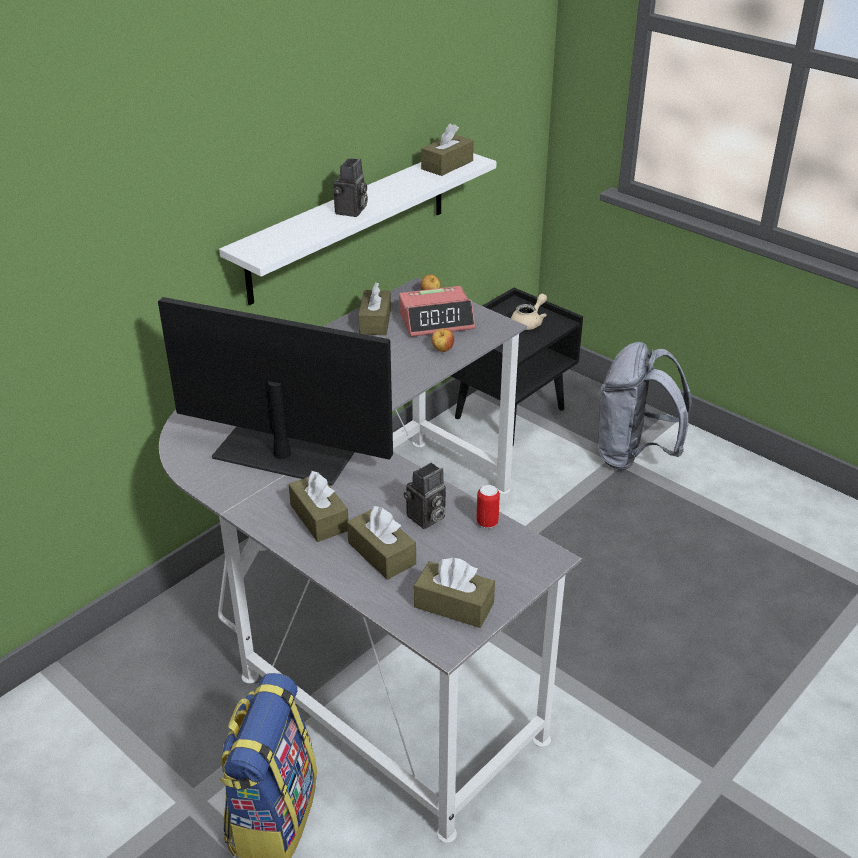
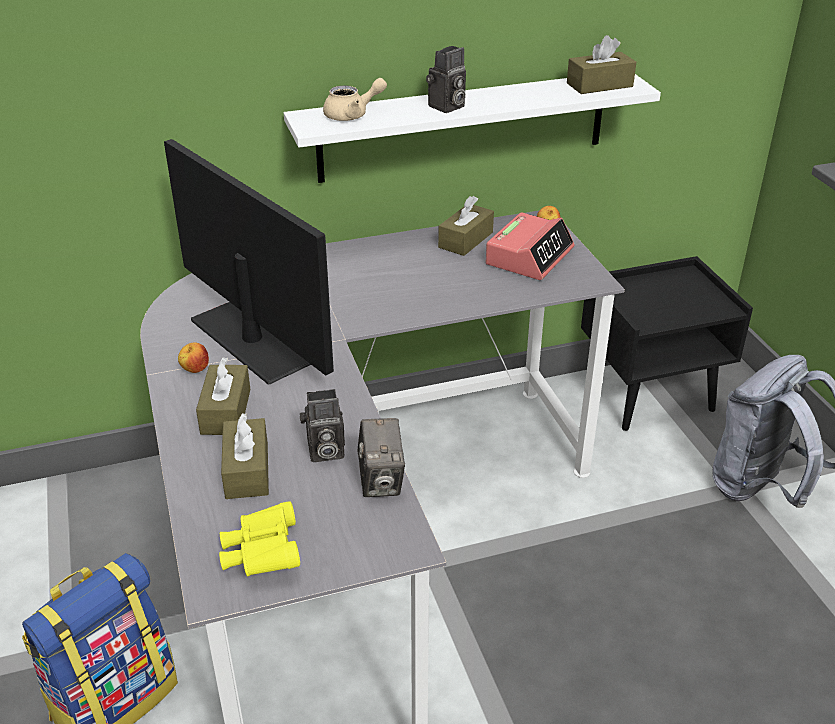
camera: 30 degrees right, 0 degrees up
alarm clock [399,286,475,337] -> alarm clock turned 75 degrees counterclockwise [486,212,574,280]
brown tissue box [414,558,495,628] -> yellow binoculars [219,501,300,576]
apple [431,328,454,352] -> apple moved to [178,342,209,373]
can [476,485,500,528] -> camera [358,418,405,497]
beige teapot [511,294,547,330] -> beige teapot moved to [323,78,387,121]

